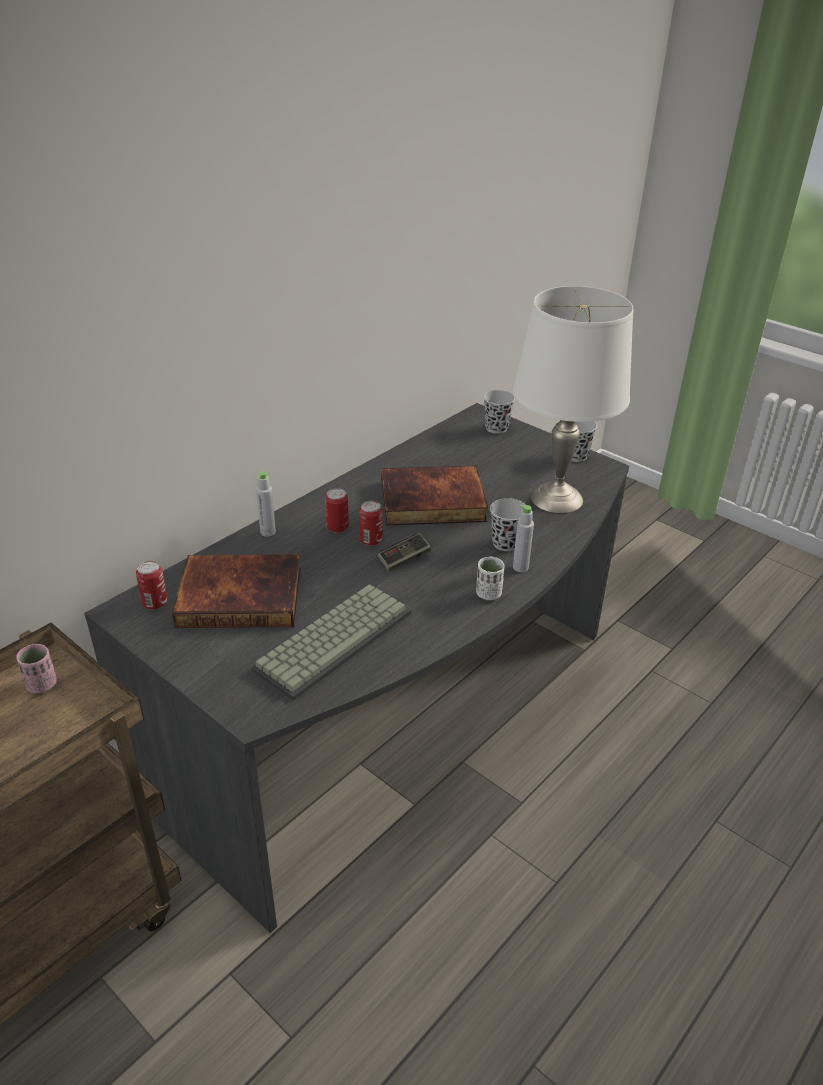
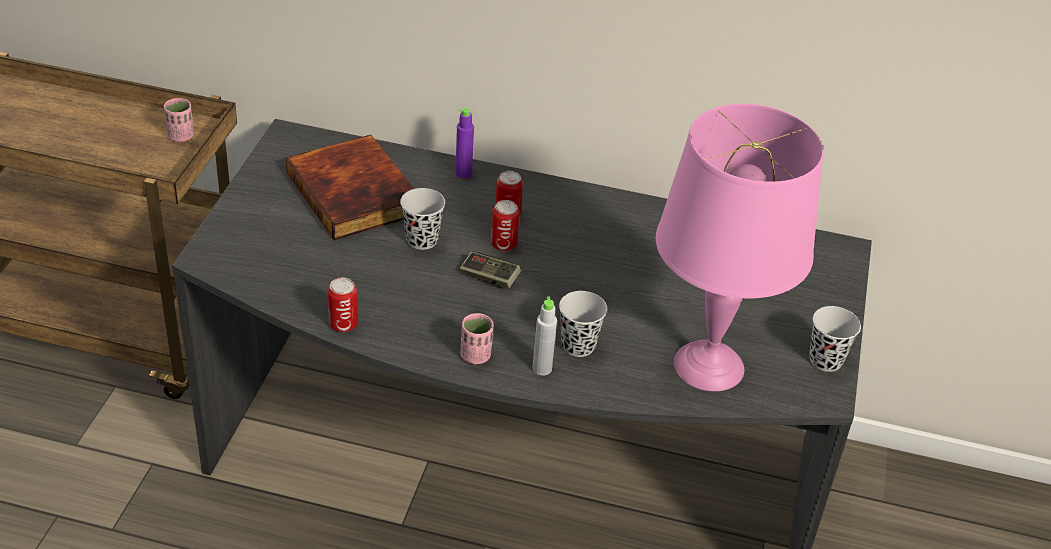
camera: 60 degrees right, 5 degrees up
can [136,560,168,610] -> can moved to [327,278,358,332]
keyboard [251,584,412,701] -> none
grey bottle [256,471,276,537] -> purple bottle [455,108,474,179]
book [381,465,488,526] -> none
white cup [476,557,505,600] -> pink cup [460,313,493,364]
black cup [483,390,515,434] -> black cup moved to [400,188,445,250]
white table lamp [513,286,633,513] -> pink table lamp [656,104,823,391]

